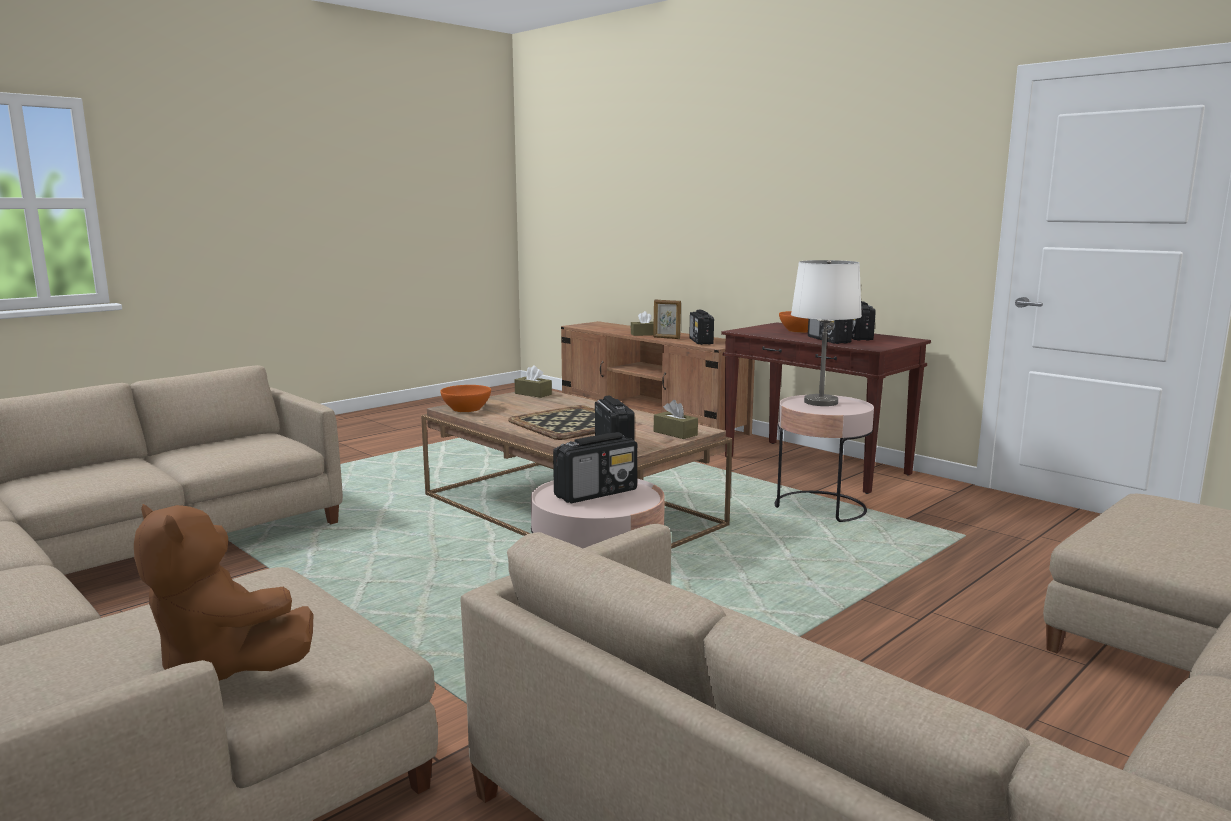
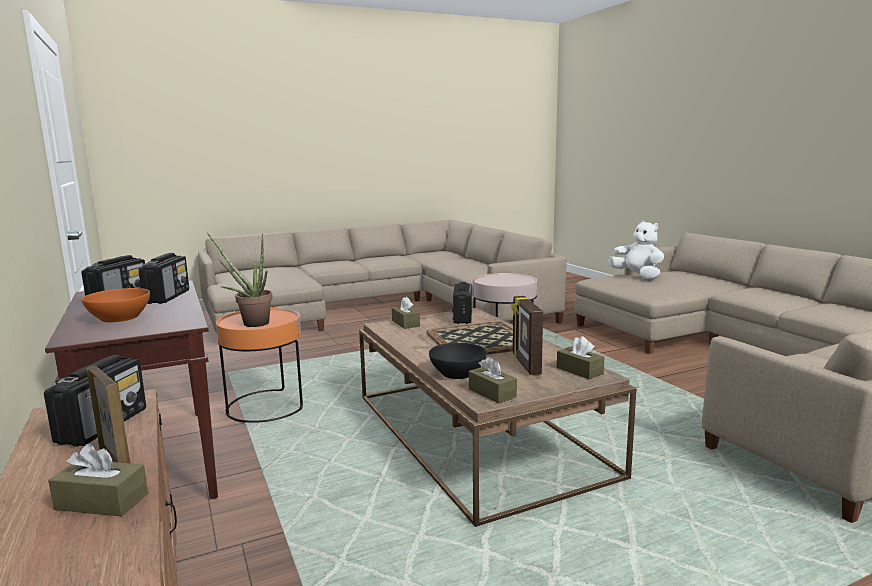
camera: 160 degrees left, 0 degrees up
brown plush toy [134,504,314,681] -> white plush toy [608,220,664,279]
orange bowl [440,385,491,412] -> brown tissue box [557,336,604,379]
radio [553,432,637,503] -> none
pink side table [774,395,874,522] -> orange side table [216,308,303,423]
white table lamp [791,260,862,406] -> potted plant [206,232,273,327]
none -> black bowl [429,343,487,379]
none -> picture frame [511,296,543,375]

